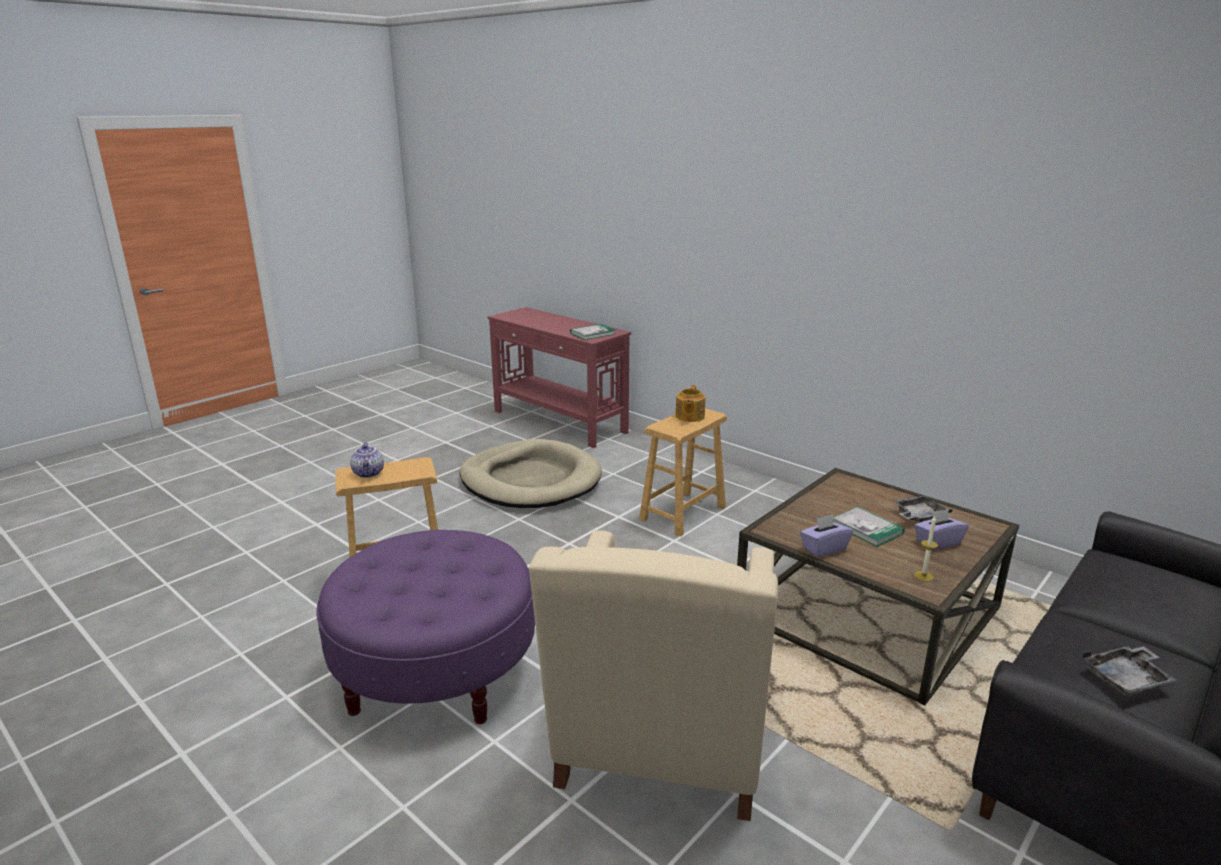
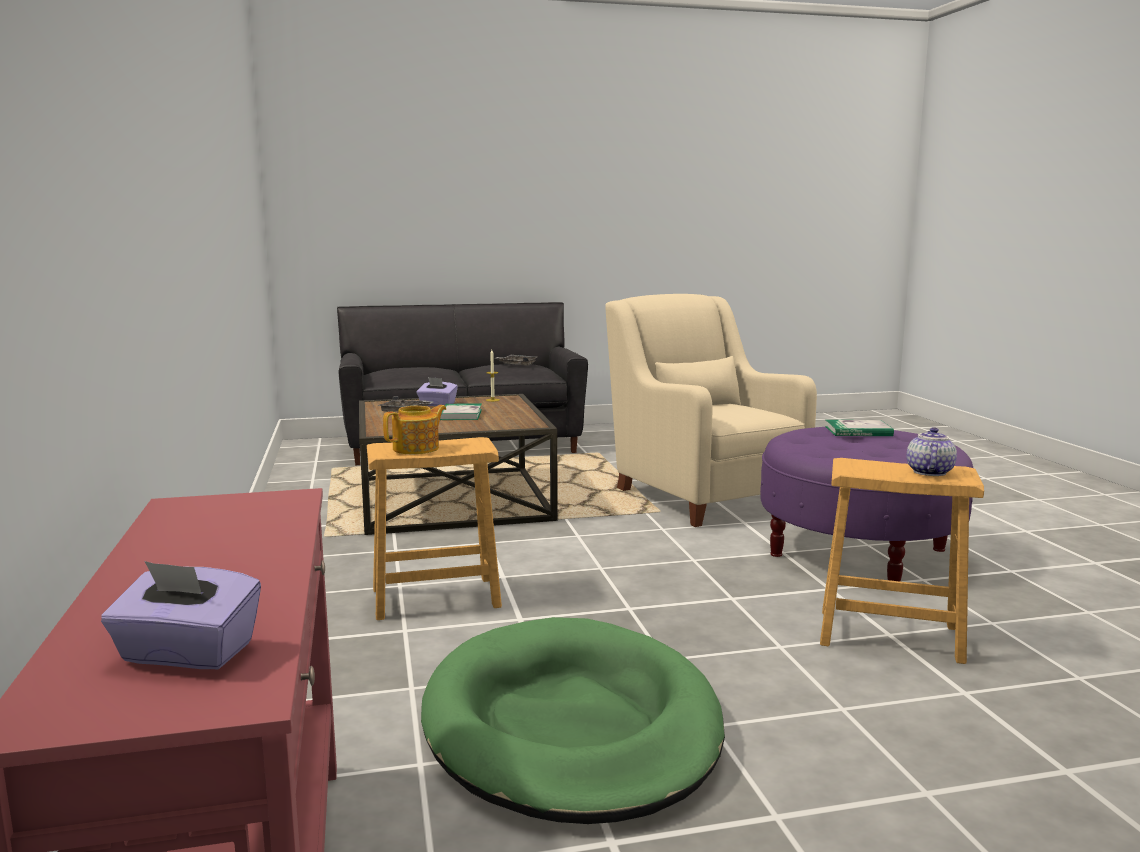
camera: 145 degrees left, 10 degrees down
beige dog bed [459,439,602,508] -> green dog bed [421,617,725,824]
beige armchair [529,530,778,821] -> beige armchair turned 75 degrees counterclockwise [605,294,817,527]
book [570,324,615,340] -> book moved to [825,420,894,436]
purple tissue box [800,514,853,557] -> purple tissue box moved to [101,561,261,669]

